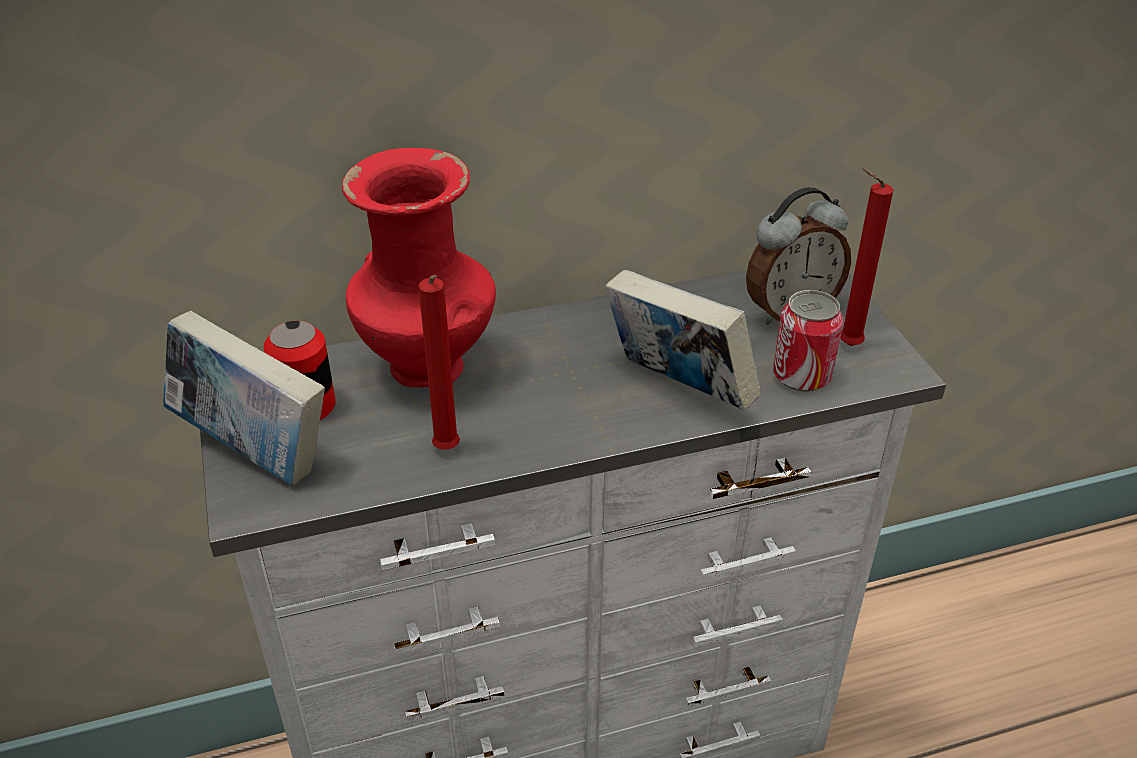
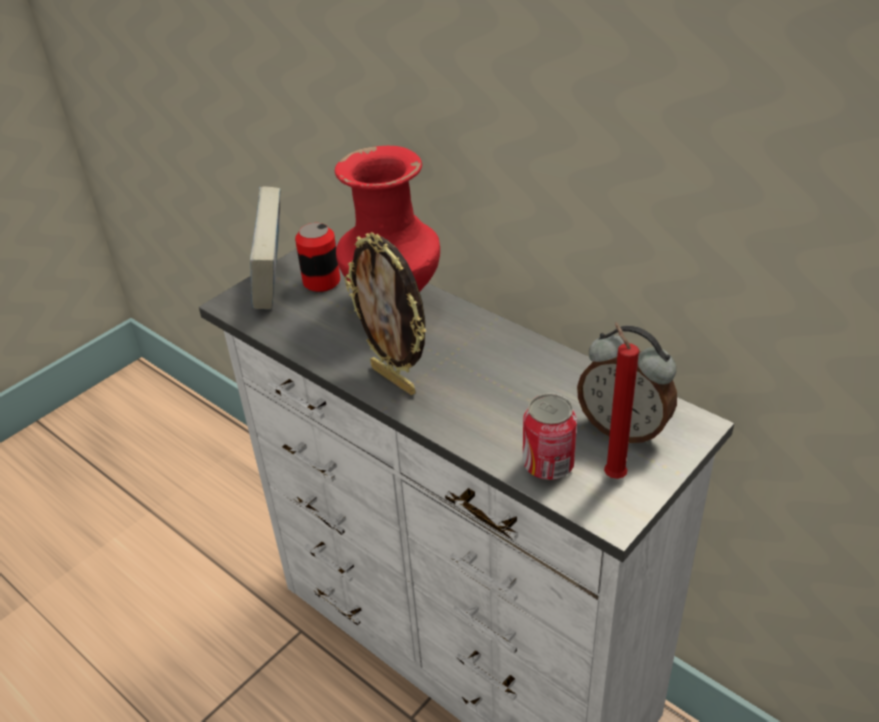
camera: 60 degrees right, 0 degrees up
red candle [418,275,460,450] -> none
book [605,270,761,410] -> none
none -> picture frame [344,232,426,395]

